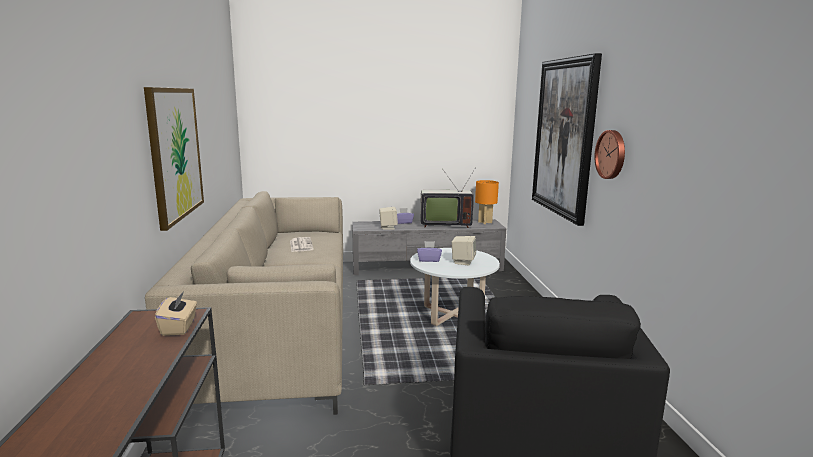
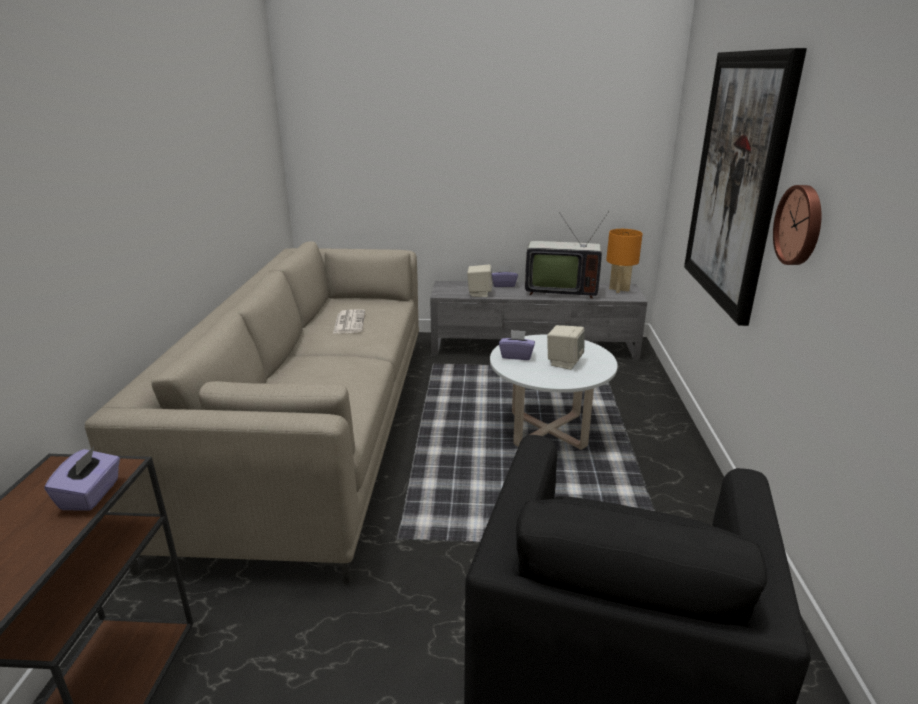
camera: 10 degrees right, 10 degrees up
picture [144,87,204,231] -> none
beige tissue box [155,291,197,336] -> purple tissue box [44,447,120,511]

